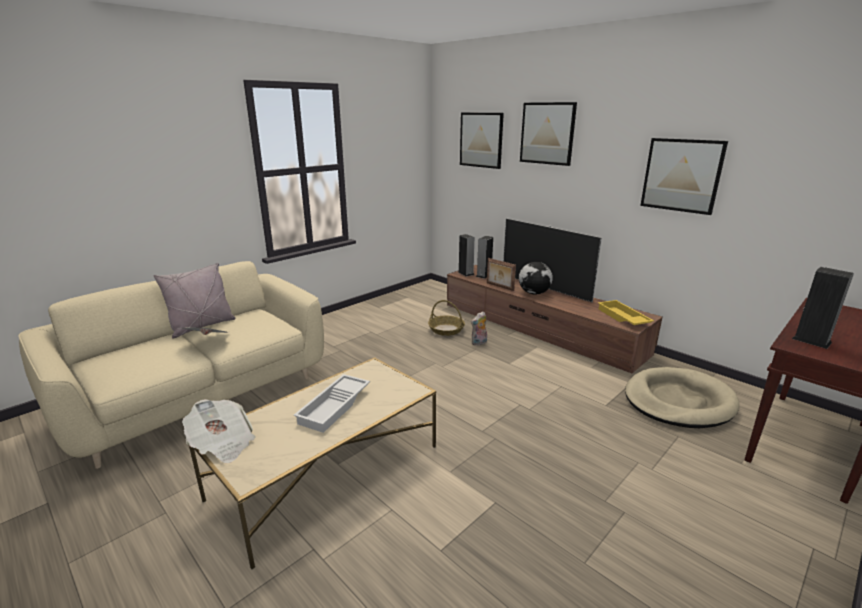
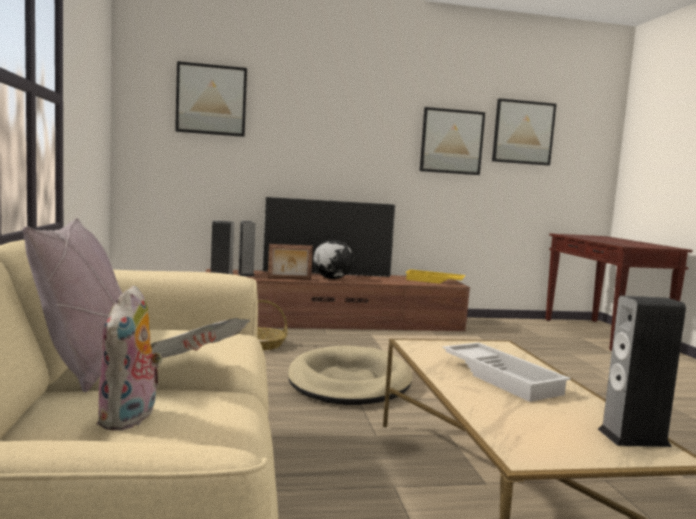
camera: 55 degrees left, 15 degrees down
newspaper [182,399,255,463] -> none
plush toy [471,311,487,345] -> plush toy moved to [97,285,163,431]
picture [520,102,577,166] -> picture moved to [492,98,556,166]
beige dog bed [625,367,739,428] -> beige dog bed moved to [288,345,413,405]
speaker [792,267,854,349] -> speaker moved to [598,296,686,447]

